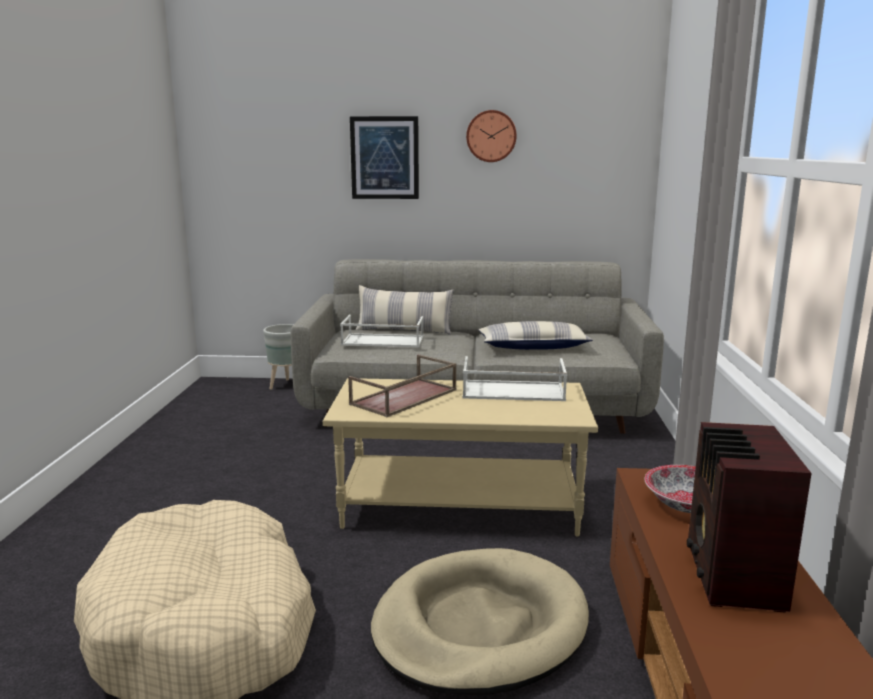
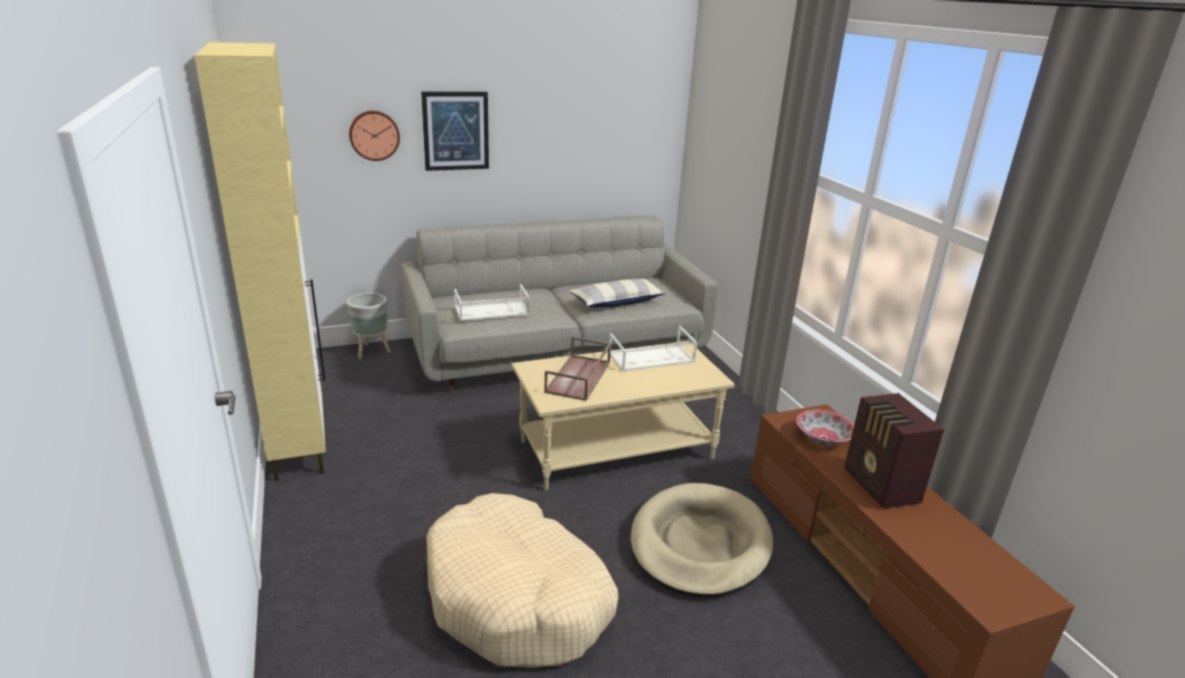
camera: 25 degrees left, 10 degrees up
pillow [356,285,454,335] -> none
wall clock [466,110,517,162] -> wall clock moved to [349,111,400,161]
none -> beige cabinet [194,42,326,481]

